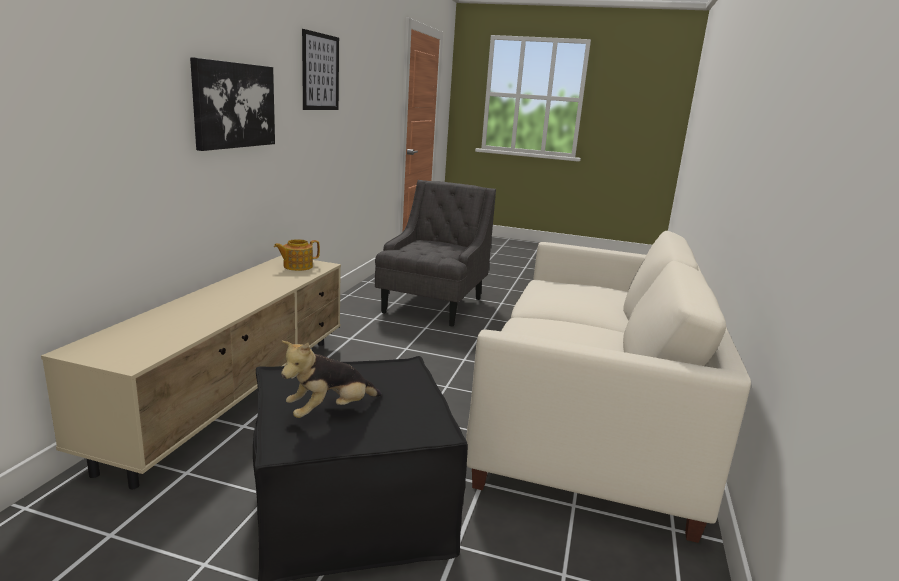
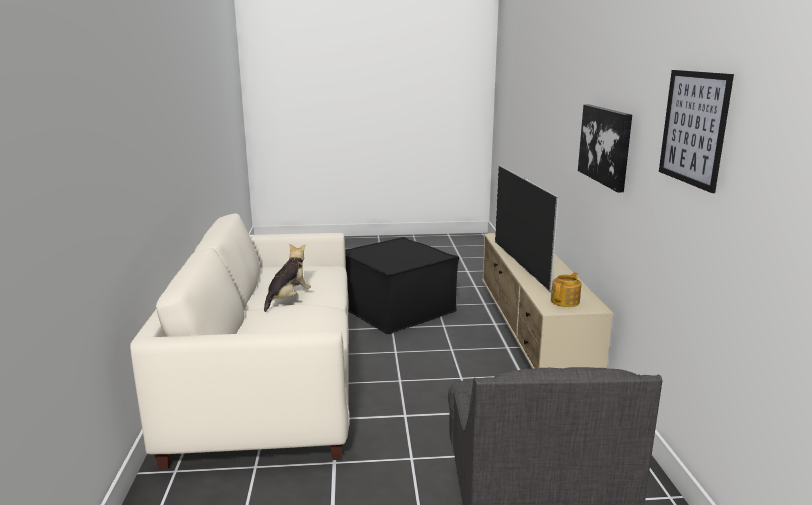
camera: 160 degrees right, 0 degrees up
plush toy [281,341,382,418] -> plush toy moved to [264,243,311,312]
none -> television [495,166,559,291]

